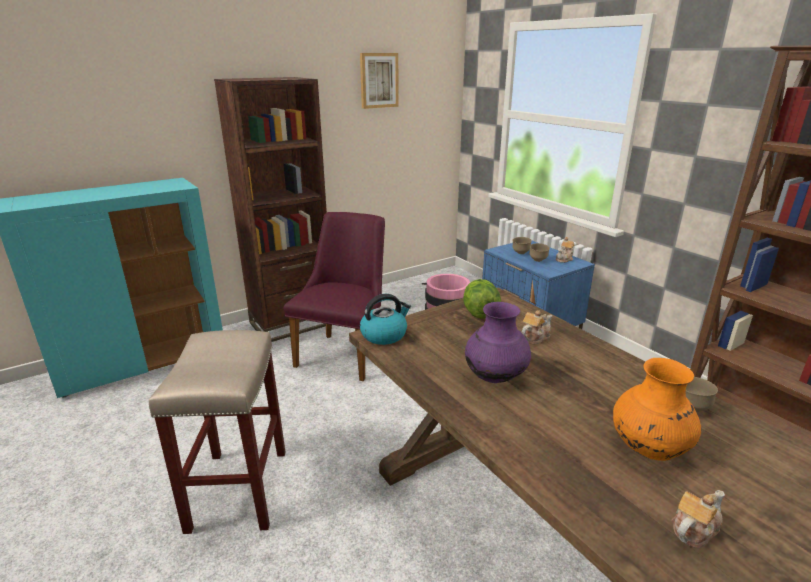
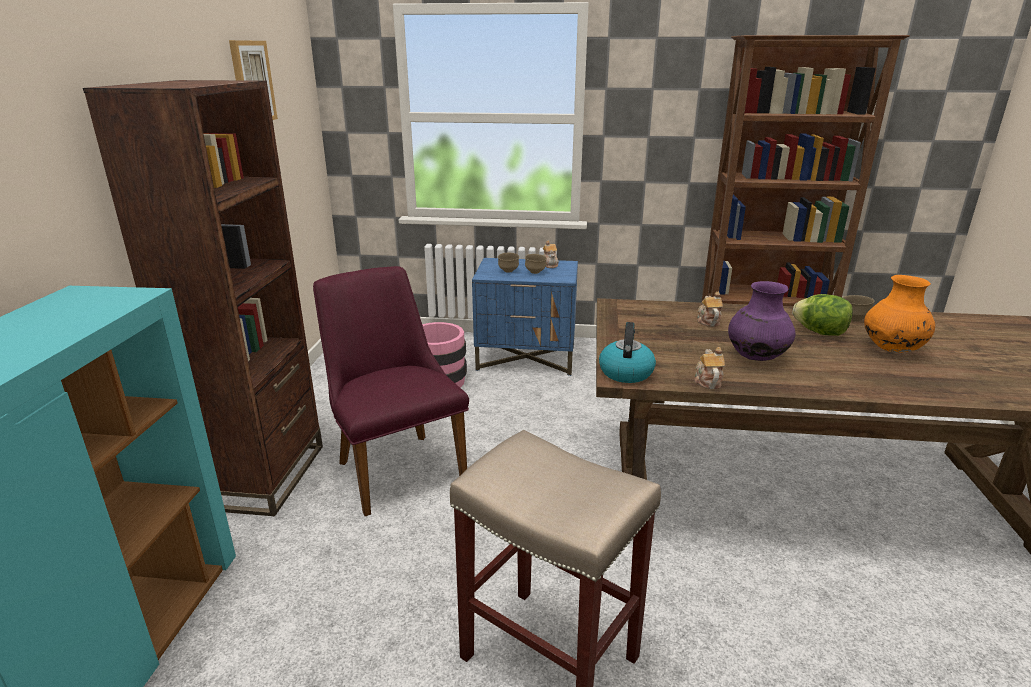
camera: 50 degrees left, 0 degrees up
lettuce [463,279,501,319] -> lettuce moved to [792,294,853,336]
teapot [672,490,725,548] -> teapot moved to [694,347,725,389]

